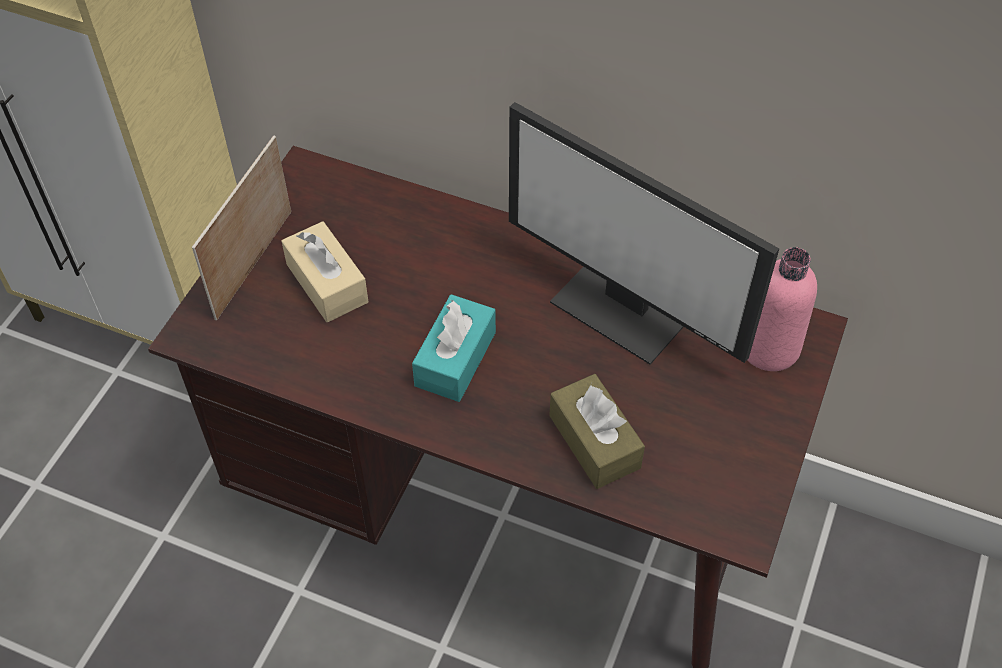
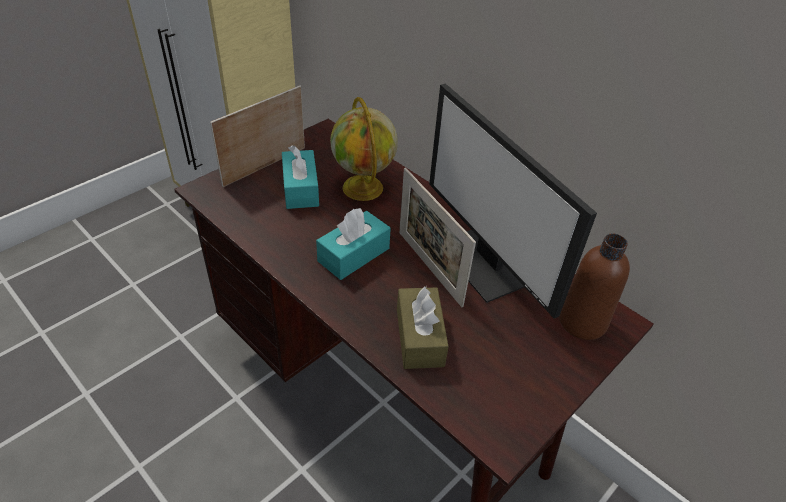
camera: 20 degrees right, 10 degrees down
beige tissue box [282,221,369,322] -> turquoise tissue box [282,146,319,209]
pink bottle [747,247,817,371] -> brown bottle [559,234,630,340]
none -> globe [330,97,398,201]
none -> picture frame [399,168,476,307]

